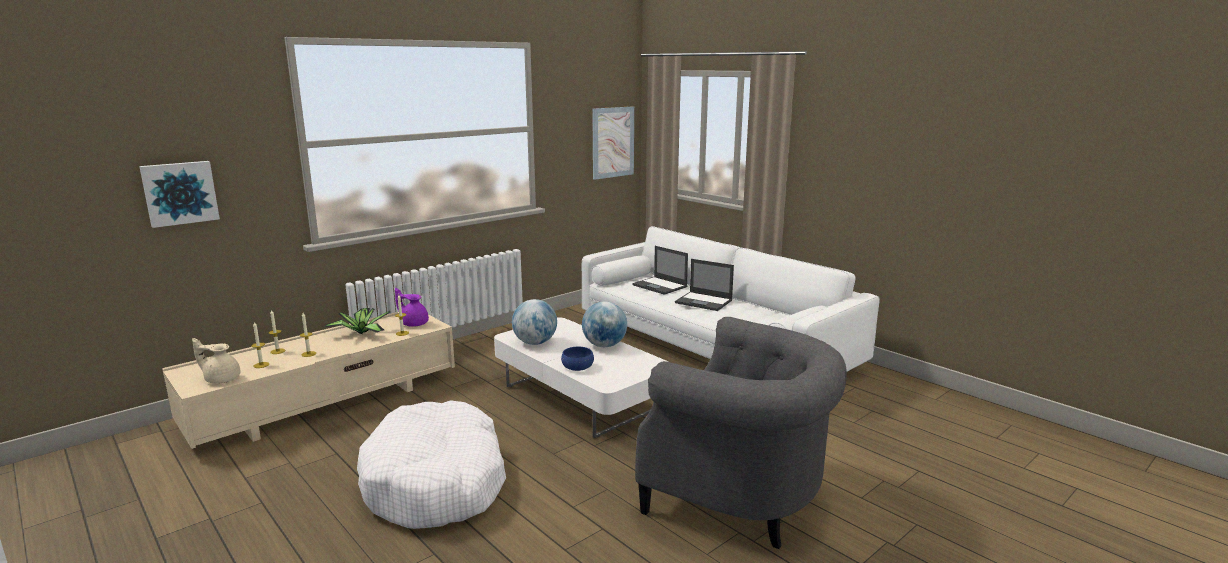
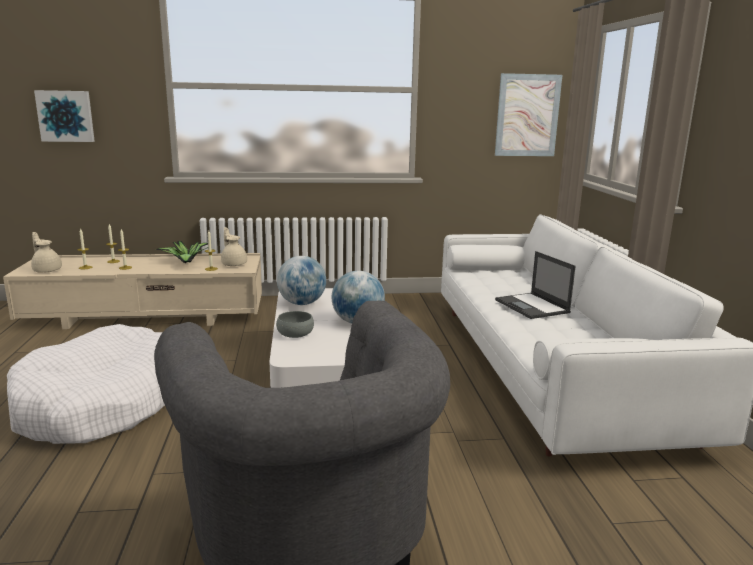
camera: 35 degrees right, 0 degrees up
purple teapot [395,288,429,327] -> beige teapot [221,227,247,266]
blue bowl [561,347,594,371] -> grey bowl [276,311,314,338]
laptop [632,246,688,295] -> none

